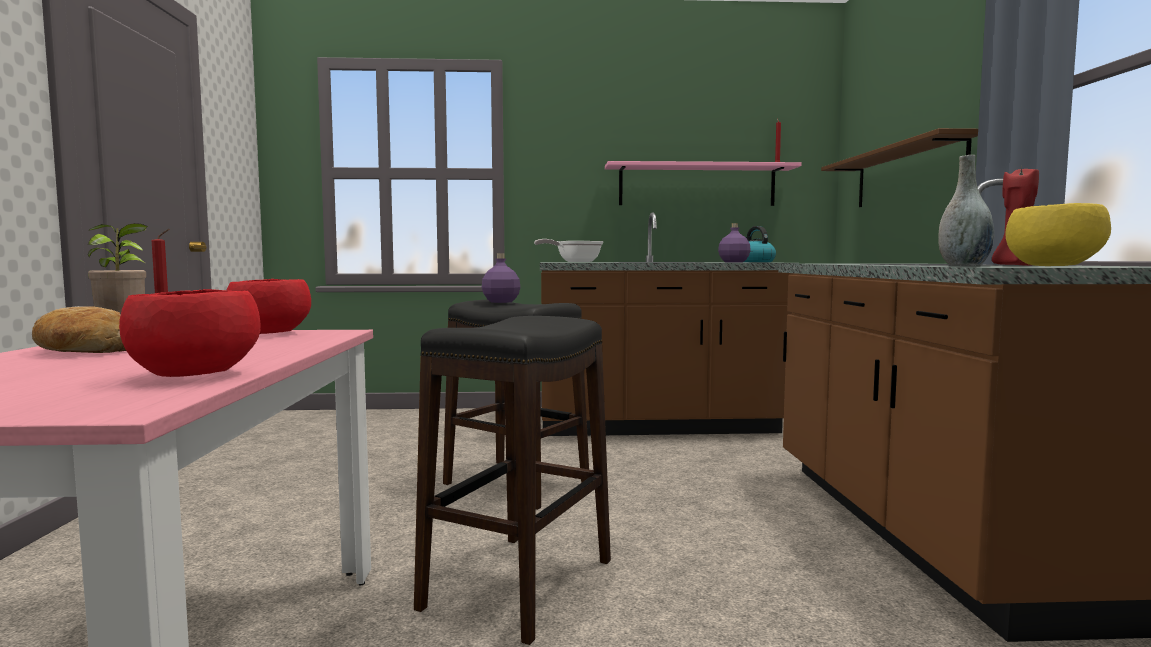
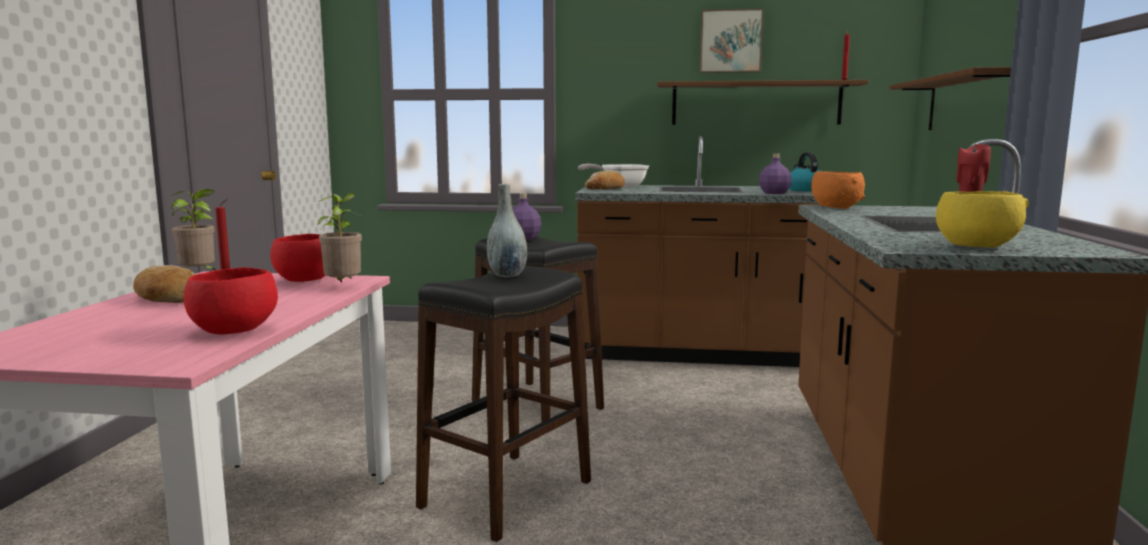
camera: 10 degrees right, 5 degrees up
pink shelf [605,161,802,206] -> brown shelf [657,80,868,125]
grey vase [938,155,994,266] -> grey vase moved to [487,184,527,277]
none -> potted plant [318,193,362,283]
none -> bread [585,171,625,189]
none -> picture [699,8,764,73]
none -> orange bowl [811,171,865,209]

